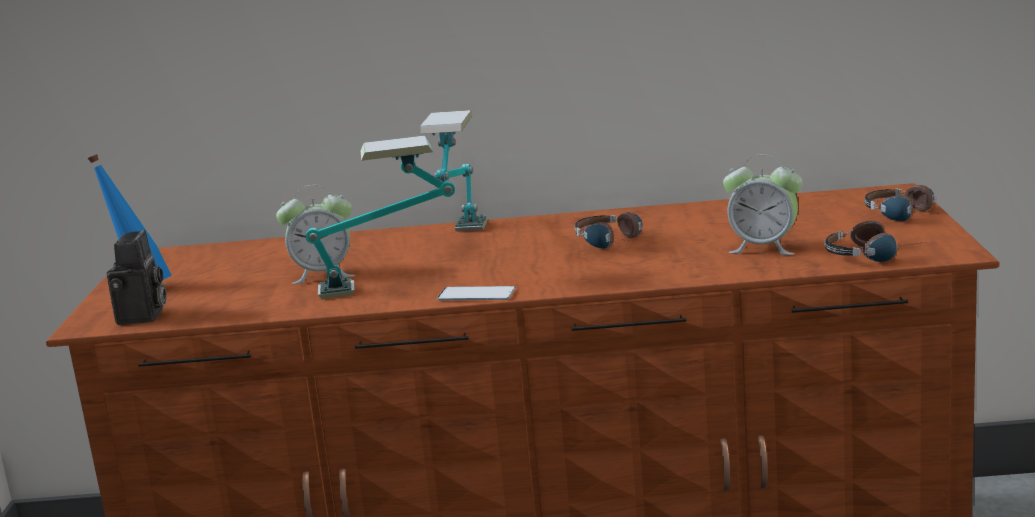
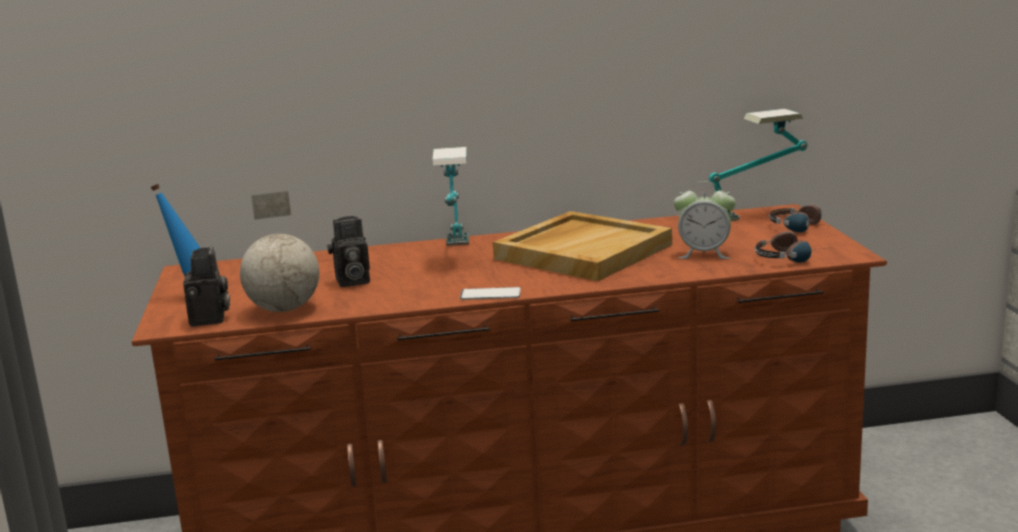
camera: 10 degrees left, 0 degrees up
alarm clock [276,185,355,284] -> camera [327,216,370,287]
table lamp [306,136,455,299] -> table lamp moved to [709,109,808,221]
headphones [575,212,642,249] -> beige tray [493,211,672,281]
none -> globe [240,191,319,312]

